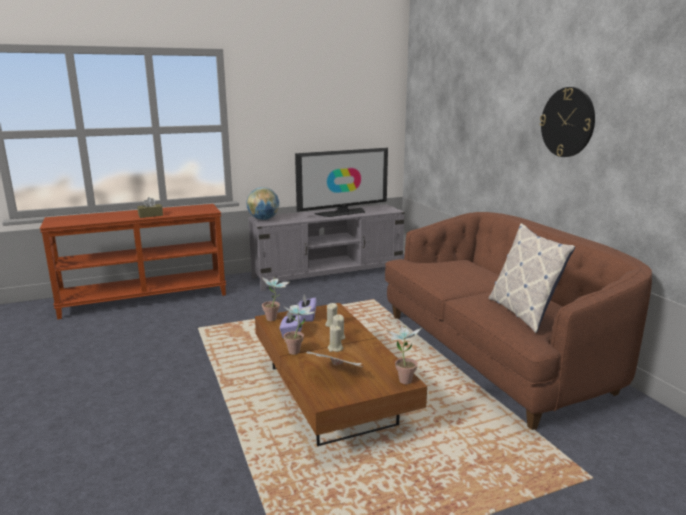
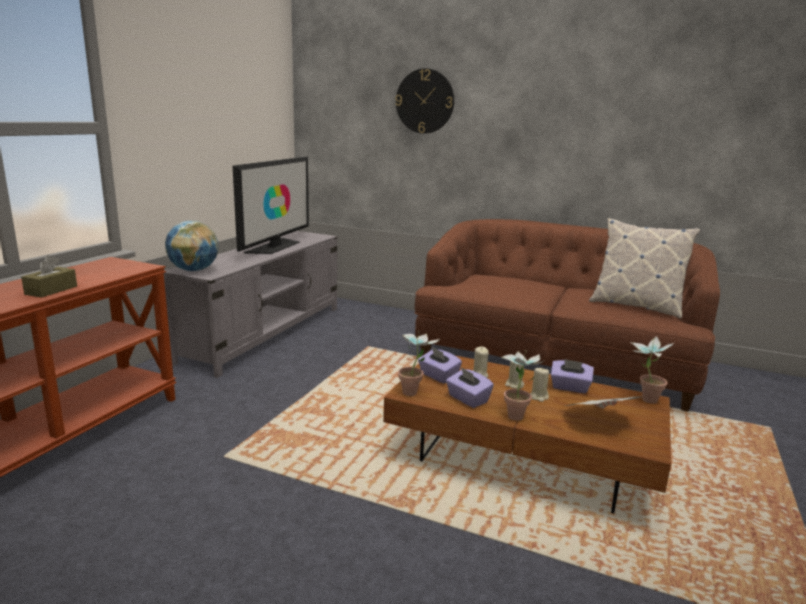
camera: 45 degrees left, 0 degrees up
wall clock [540,87,595,157] -> wall clock moved to [396,68,454,134]
none -> purple tissue box [551,359,594,393]

